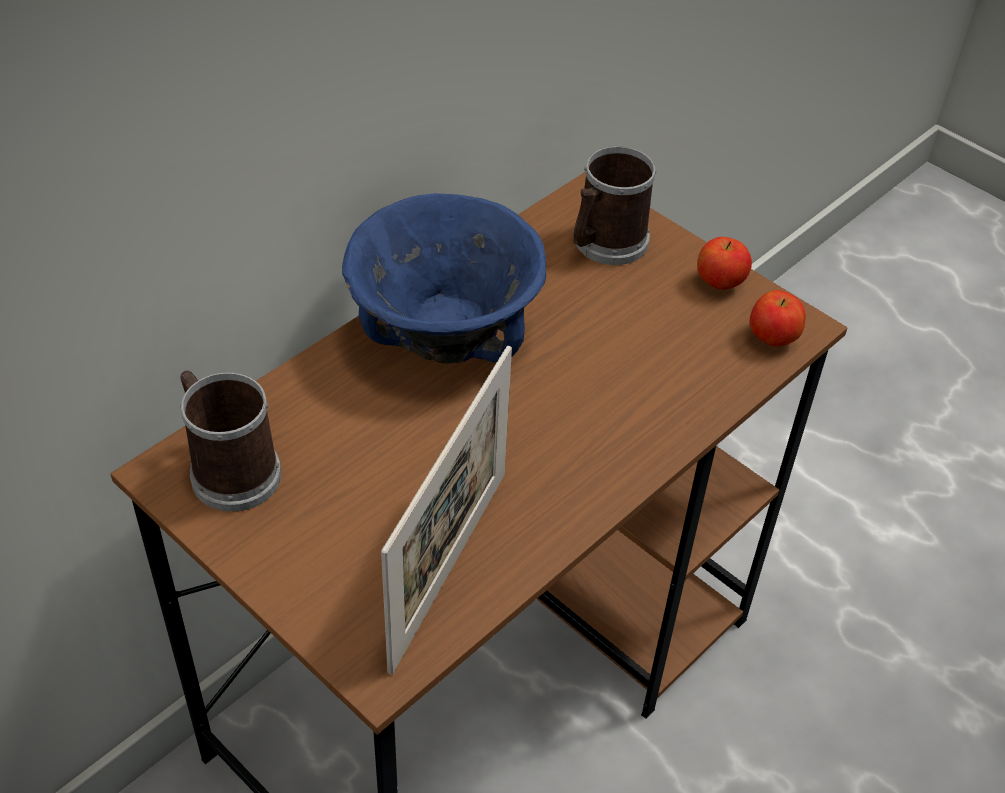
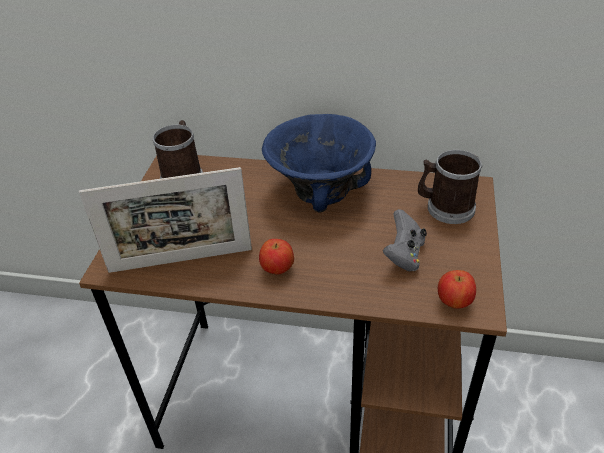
camera: 60 degrees right, 5 degrees down
apple [697,237,752,290] -> apple moved to [259,239,294,275]
none -> grey game controller [383,209,427,271]

